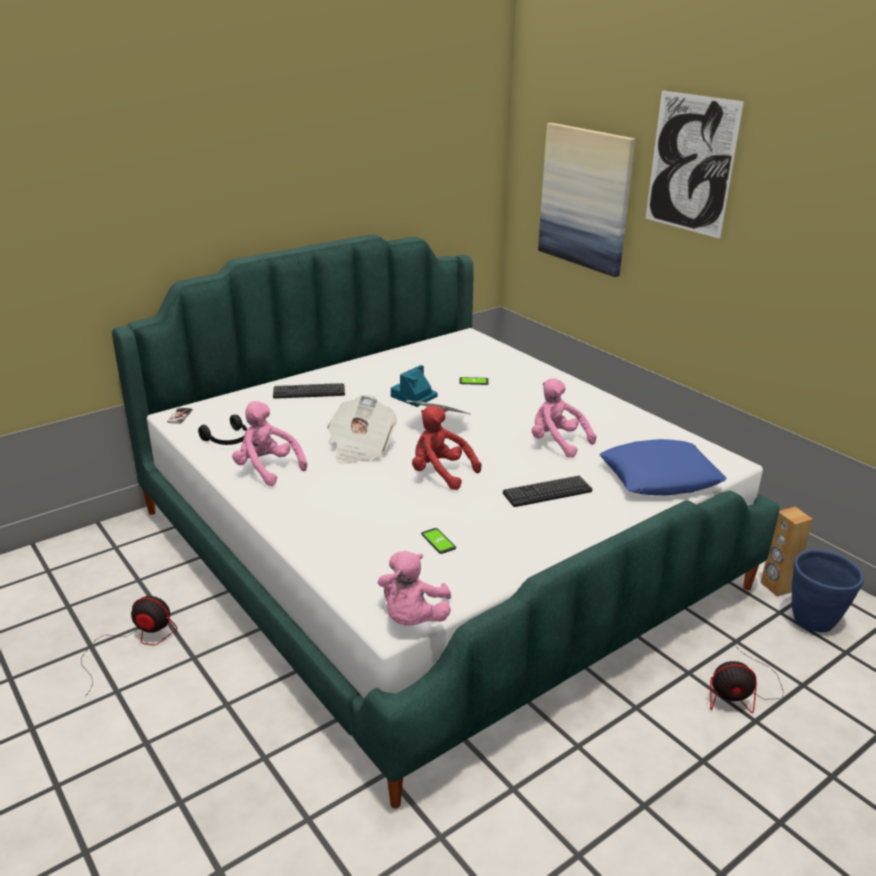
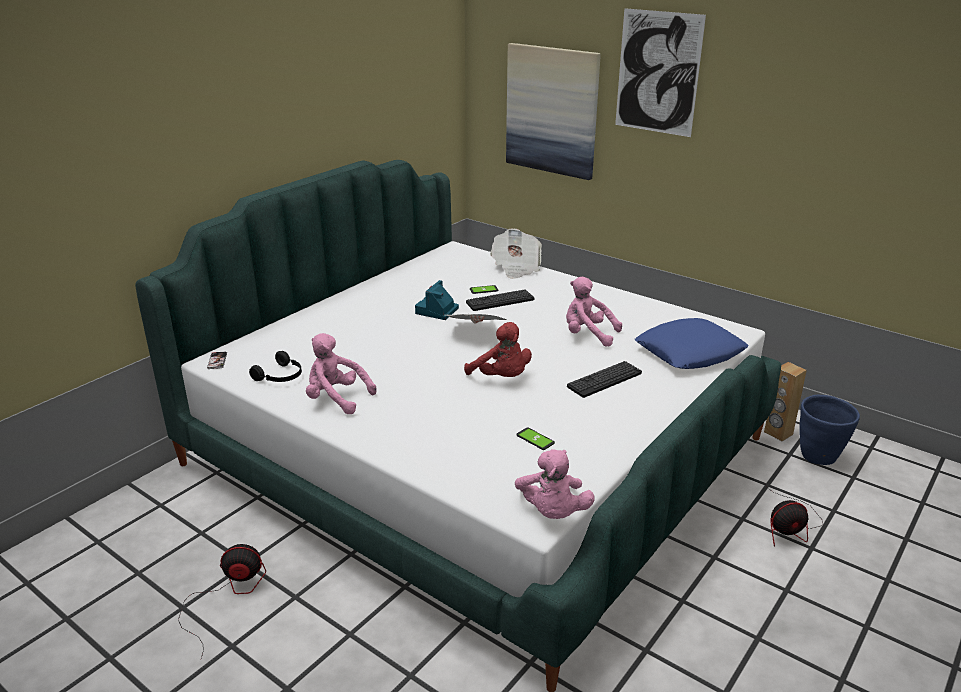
camera: 15 degrees left, 0 degrees up
keyboard [273,383,345,399] -> keyboard moved to [466,289,534,311]
newspaper [328,395,397,464] -> newspaper moved to [490,229,542,279]
red plush toy [412,406,482,490] -> red plush toy turned 150 degrees counterclockwise [464,322,532,377]

